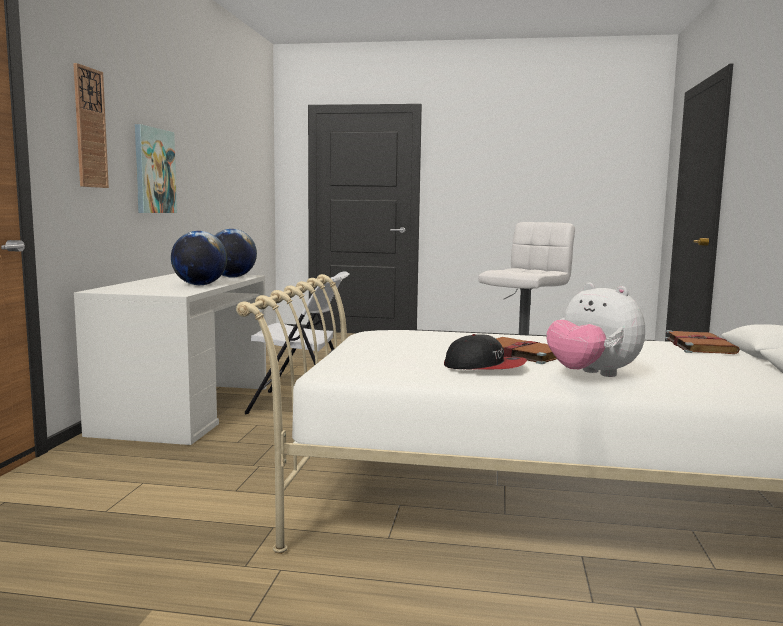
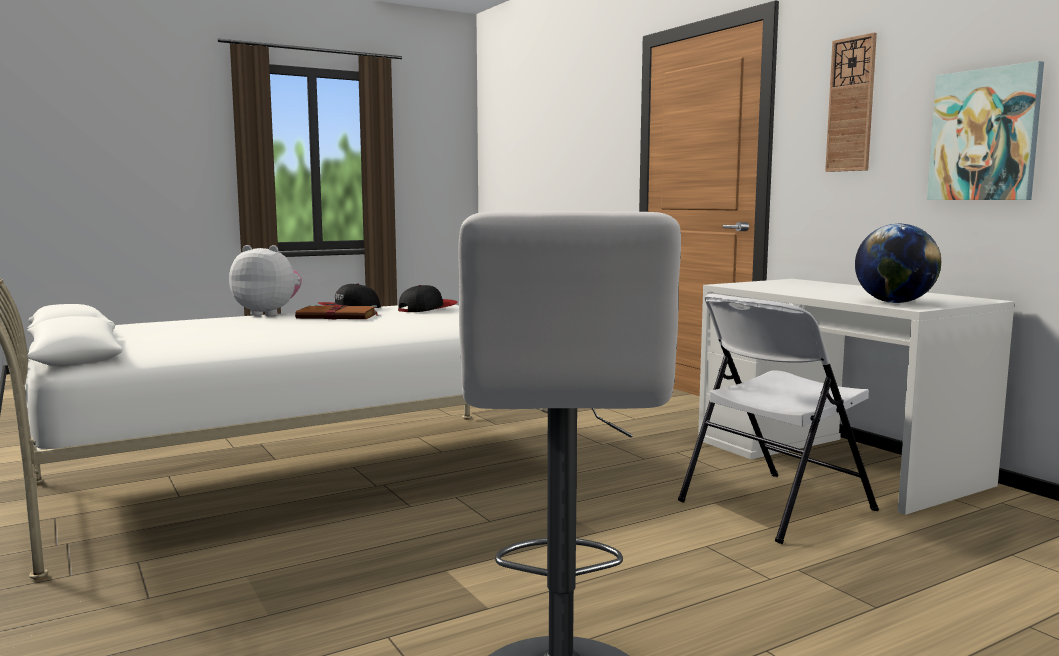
camera: 140 degrees right, 0 degrees up
globe [171,231,227,285] -> none
brown book [665,330,740,354] -> none
none -> cap [398,285,458,312]

